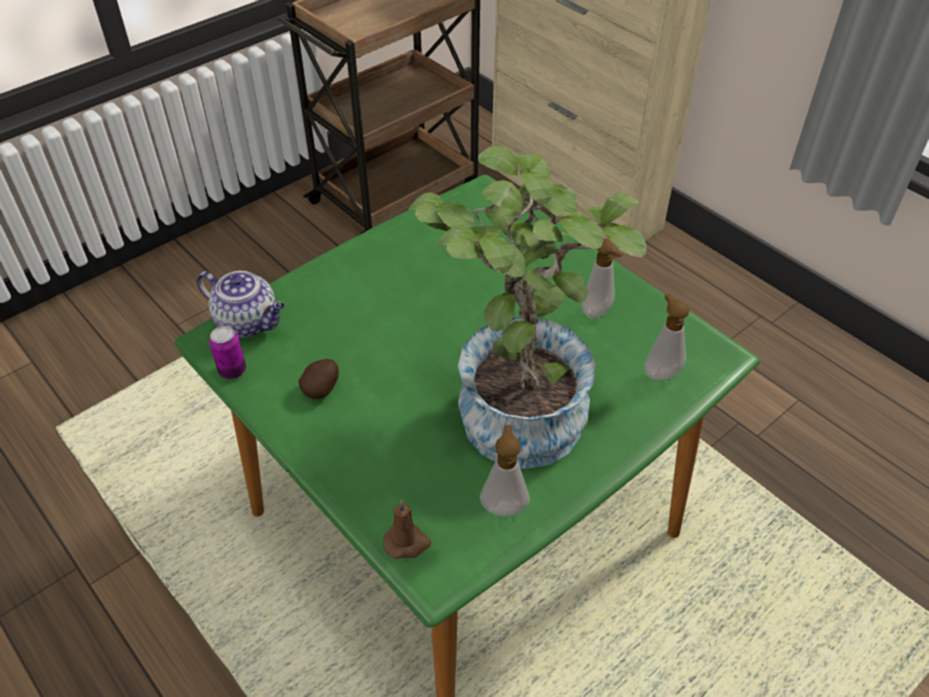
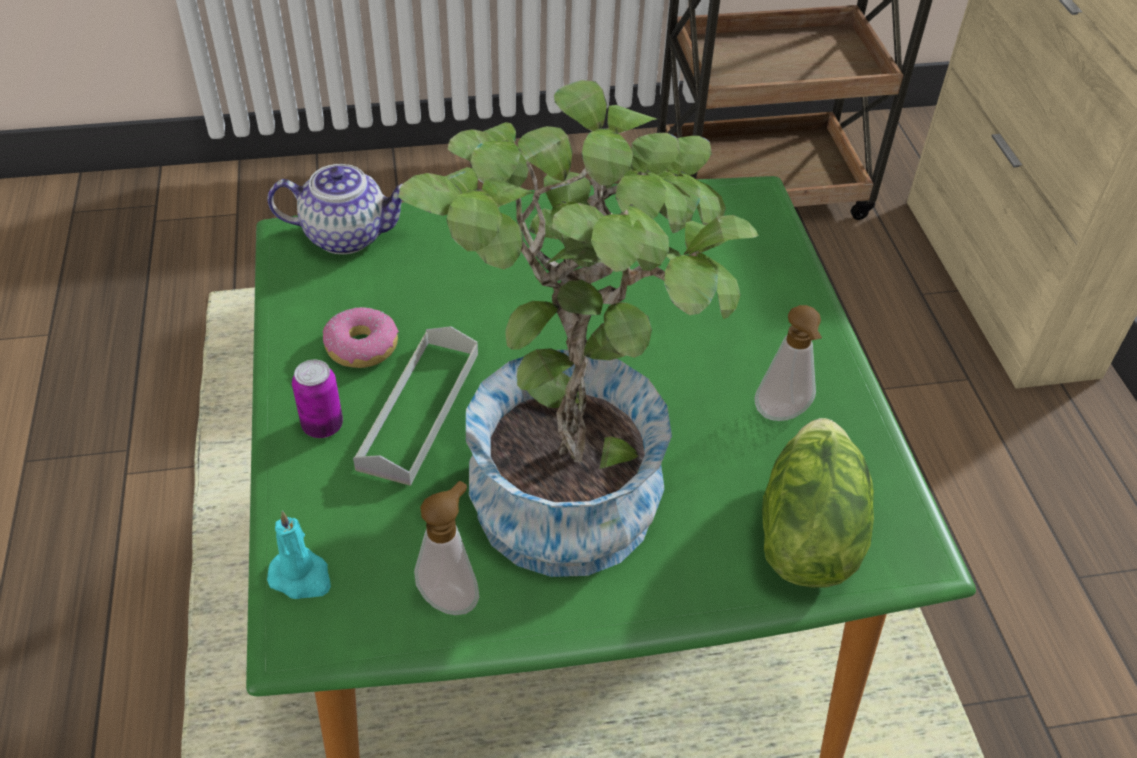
camera: 30 degrees right, 0 degrees up
teapot [197,271,285,338] -> teapot turned 60 degrees counterclockwise [267,164,402,254]
can [209,326,246,379] -> can moved to [292,360,343,438]
potato [298,359,339,399] -> donut [323,307,399,368]
brown candle [383,500,431,559] -> turquoise candle [267,511,331,599]
soap dispenser [644,293,690,381] -> lettuce [762,418,874,588]
none -> grey tray [353,326,478,486]

